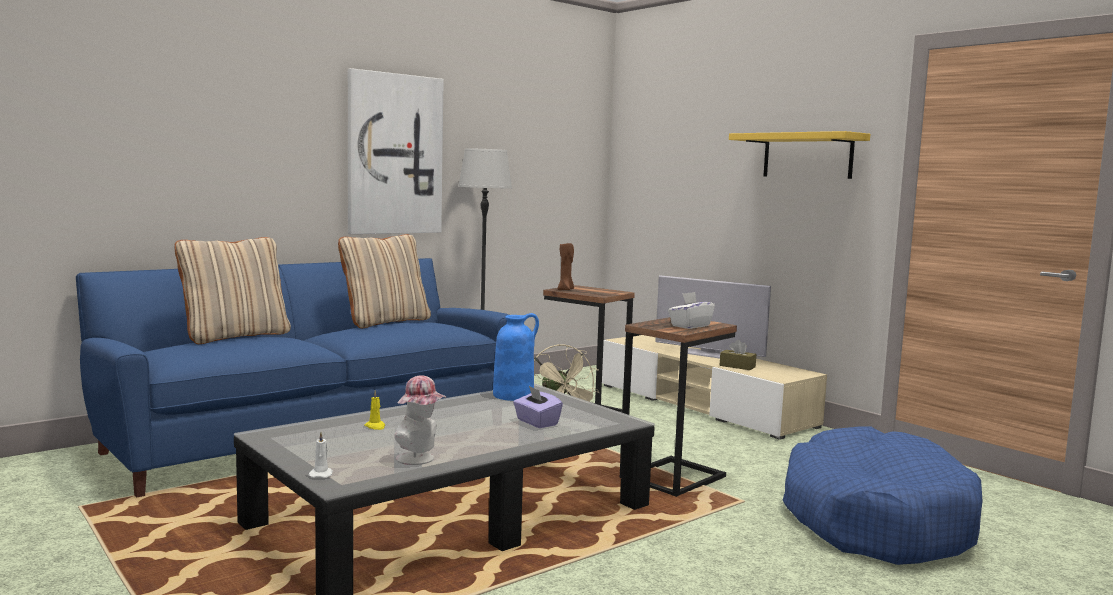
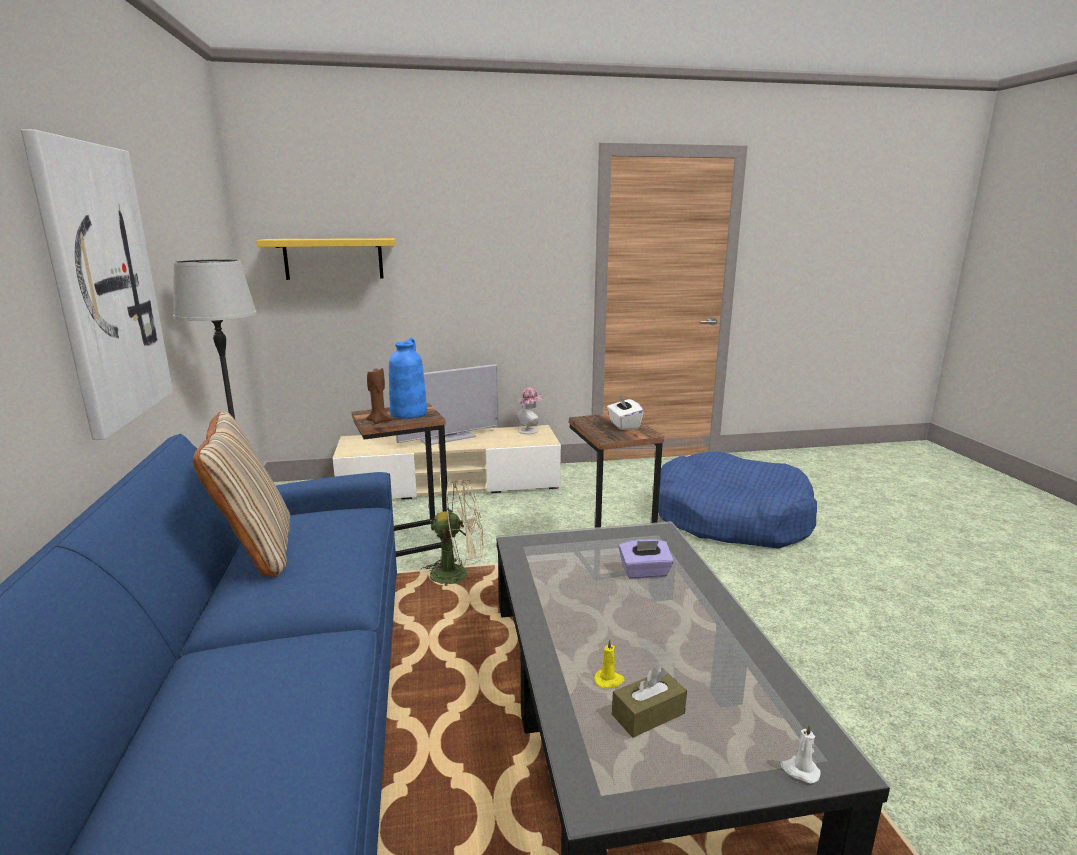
camera: 60 degrees left, 10 degrees up
beige pillow [175,237,291,344] -> none
hat [394,375,446,465] -> hat moved to [517,387,543,434]
blue vase [493,313,539,401] -> blue vase moved to [389,338,427,419]
brown tissue box [720,340,756,370] -> brown tissue box moved to [612,668,687,738]
yellow shelf [729,131,870,179] -> yellow shelf moved to [256,238,396,280]

